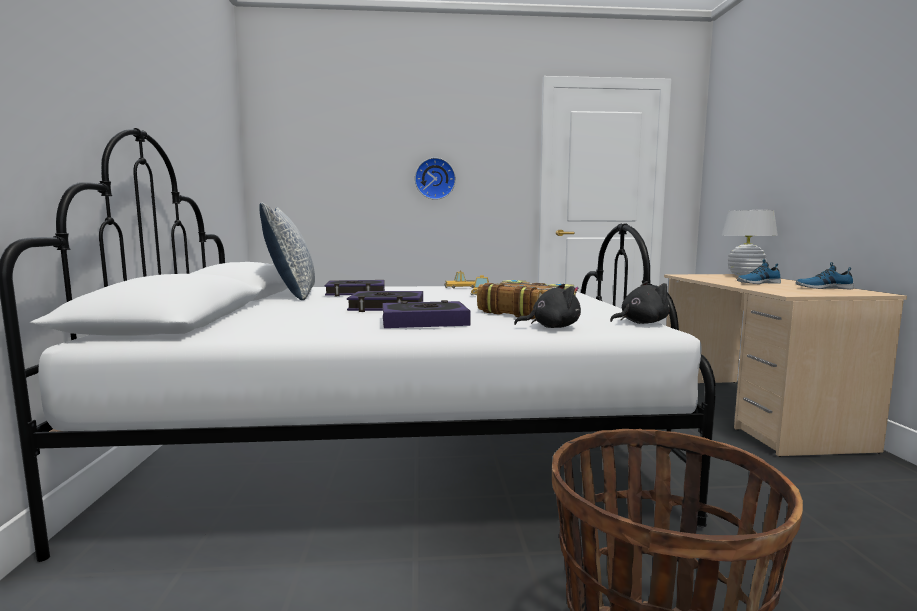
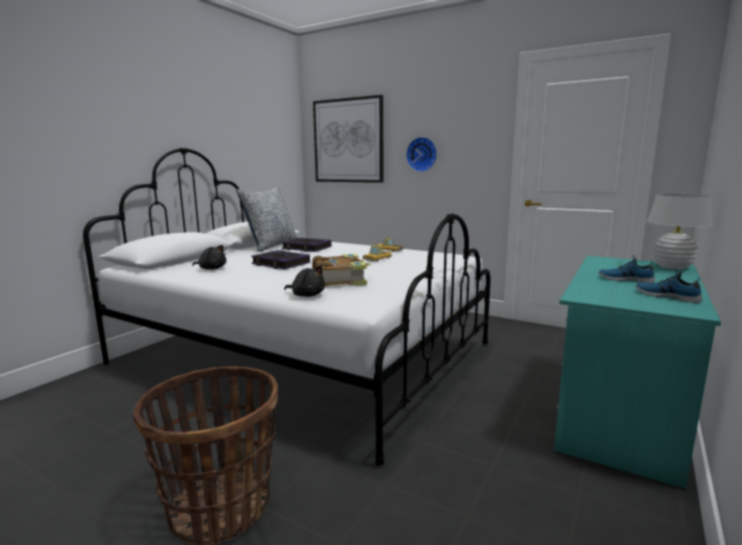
camera: 35 degrees right, 5 degrees up
book [382,300,471,328] -> none
black plush toy [610,281,670,324] -> black plush toy moved to [192,245,226,270]
beige desk [664,274,907,457] -> turquoise desk [554,256,721,489]
none -> picture [313,95,383,183]

